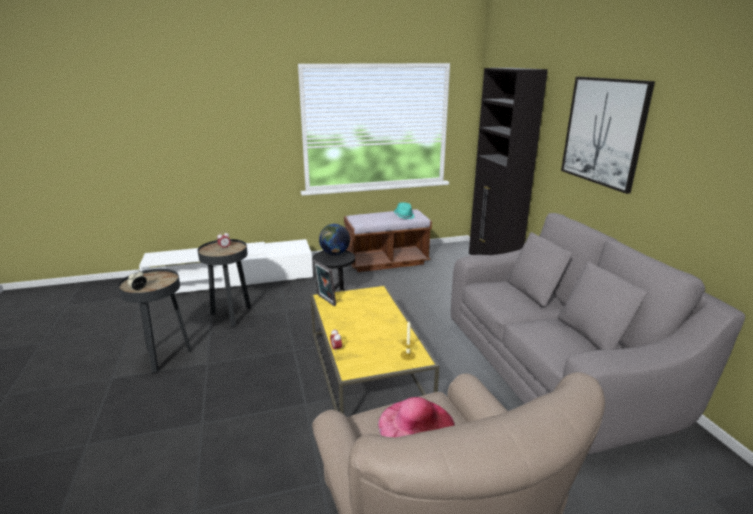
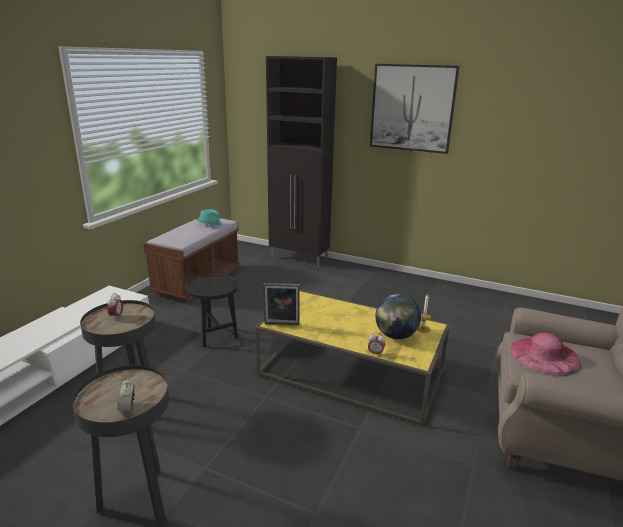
camera: 50 degrees left, 0 degrees up
globe [319,223,350,255] -> globe moved to [375,294,421,339]
grey sofa [451,213,745,455] -> none

